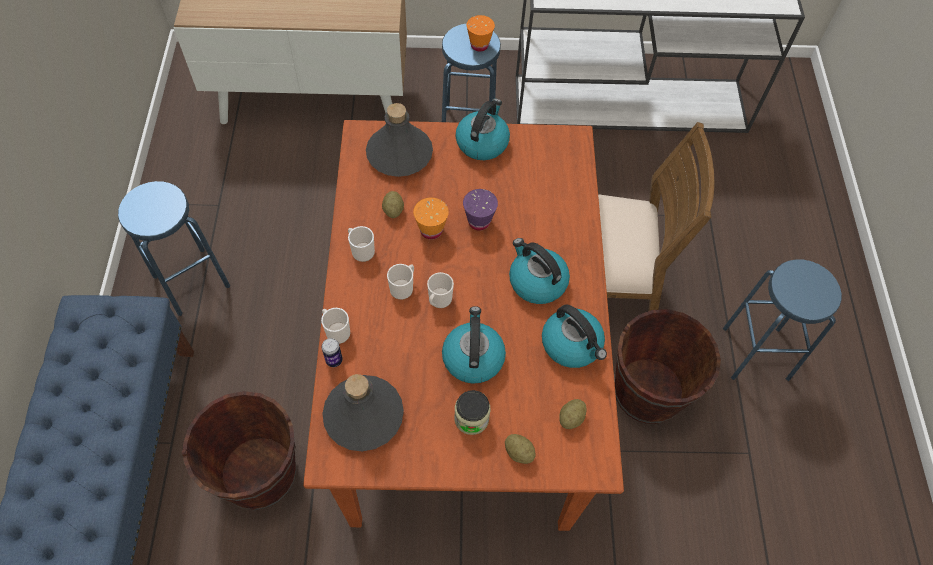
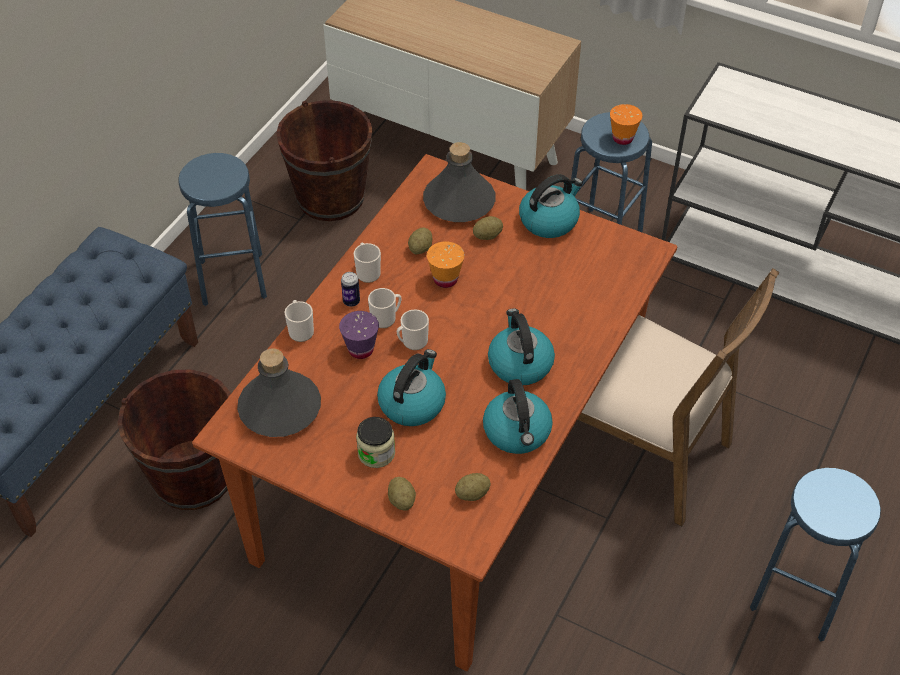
camera: 30 degrees right, 10 degrees down
can [322,338,343,367] -> can moved to [341,272,360,307]
purple cup [463,189,498,231] -> purple cup moved to [339,311,379,359]
brown bucket [615,309,721,424] -> brown bucket moved to [276,100,372,221]
none -> potato [473,216,503,240]

